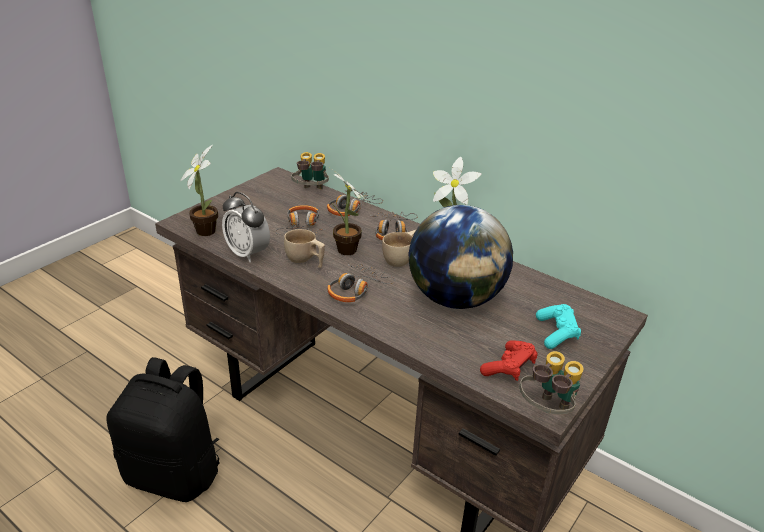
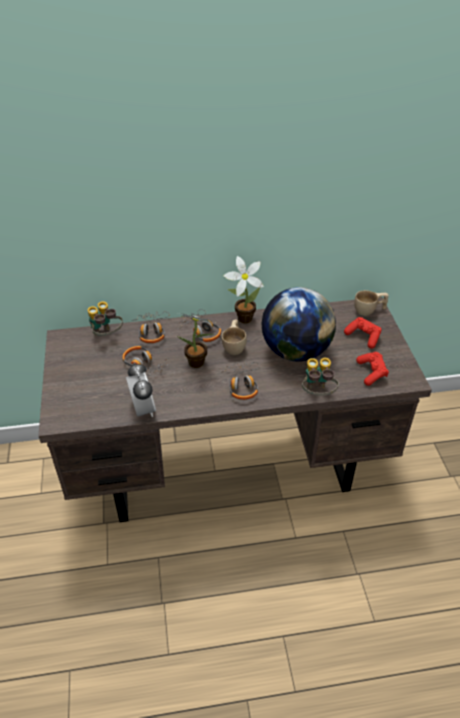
camera: 45 degrees left, 10 degrees up
black backpack [106,357,220,502] -> none
potted plant [180,145,218,236] -> none
alarm clock [222,192,270,262] -> alarm clock turned 105 degrees counterclockwise [126,363,156,417]
beige cup [284,229,325,268] -> beige cup moved to [354,290,388,316]
binoculars [520,351,584,415] -> binoculars moved to [302,358,339,396]
turquoise game controller [536,304,581,349] -> red game controller [344,317,382,349]

